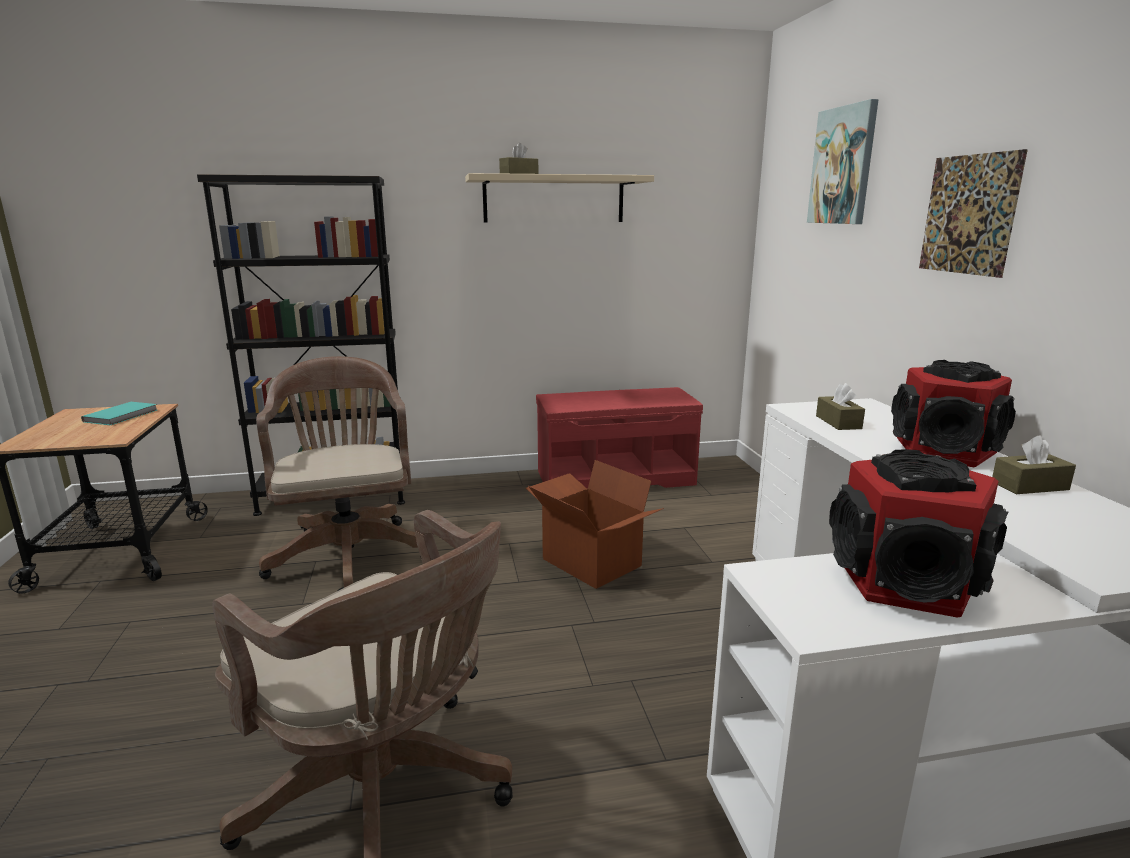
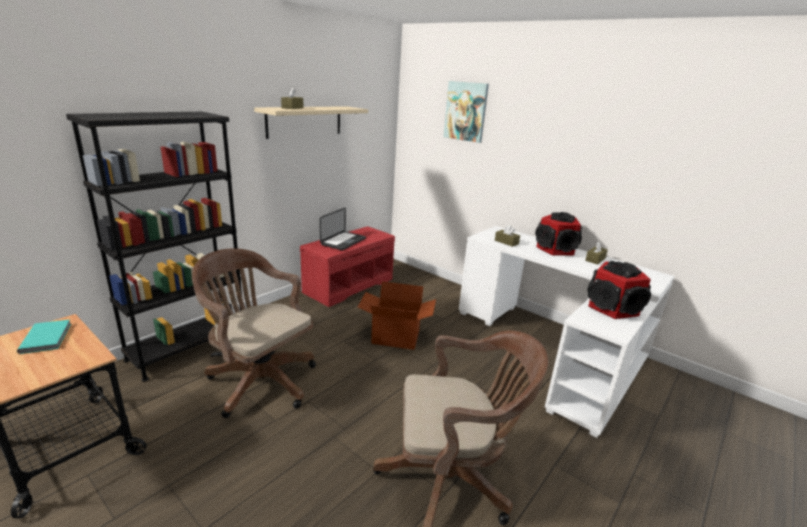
camera: 40 degrees left, 5 degrees up
picture [919,149,1028,278] -> none
none -> laptop [320,208,366,250]

